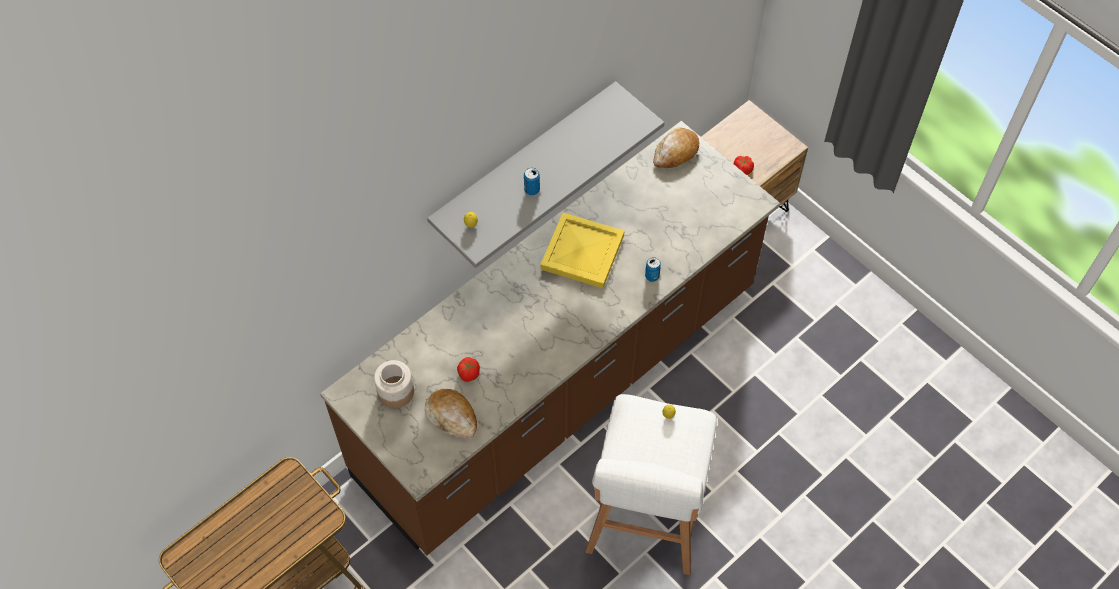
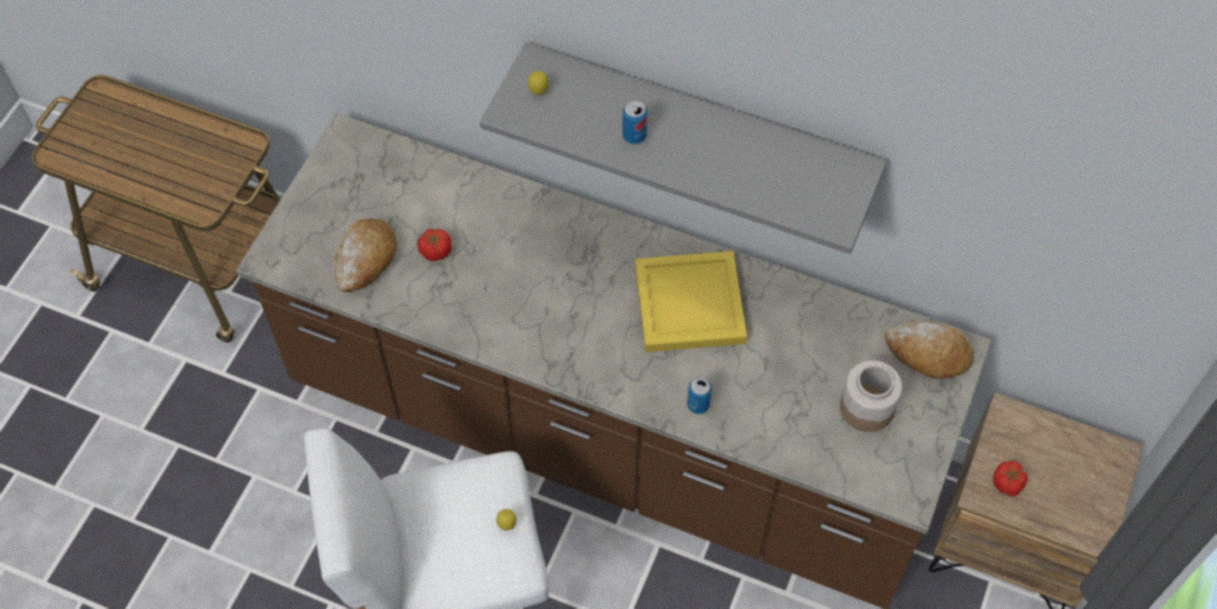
camera: 65 degrees right, 0 degrees up
jar [374,360,414,408] -> jar moved to [840,360,902,432]

